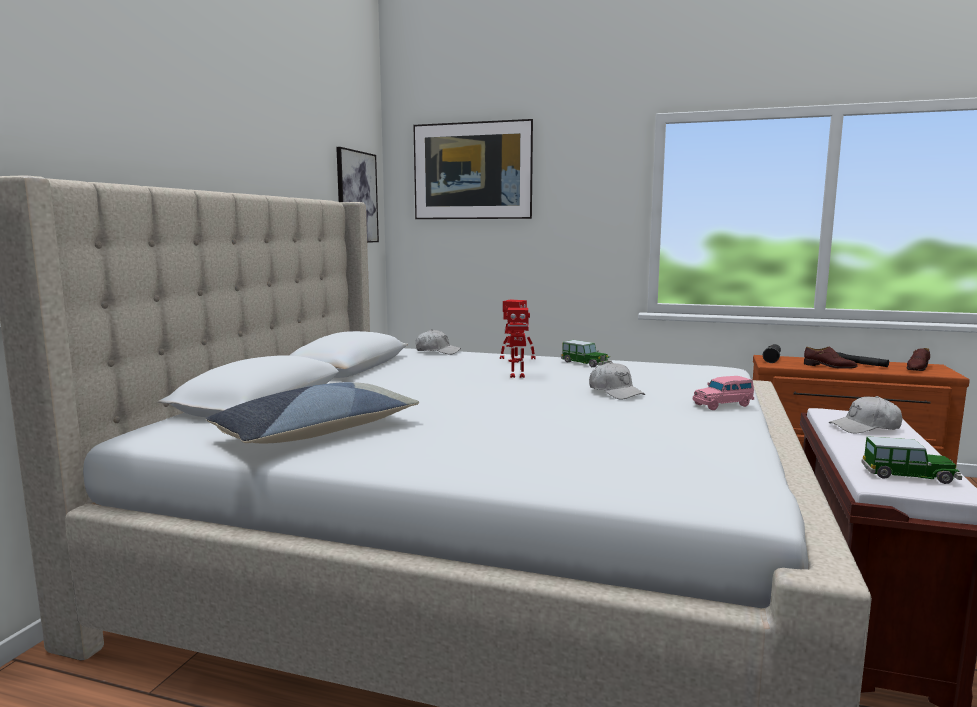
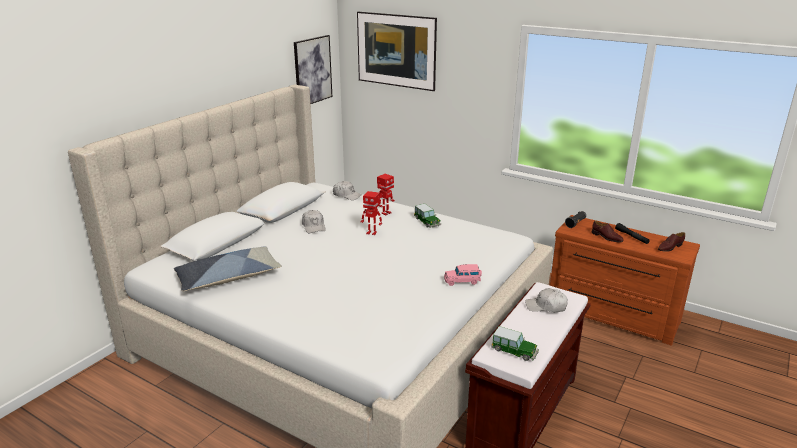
camera: 15 degrees right, 15 degrees up
white cap [589,362,645,400] -> white cap moved to [302,210,326,233]

